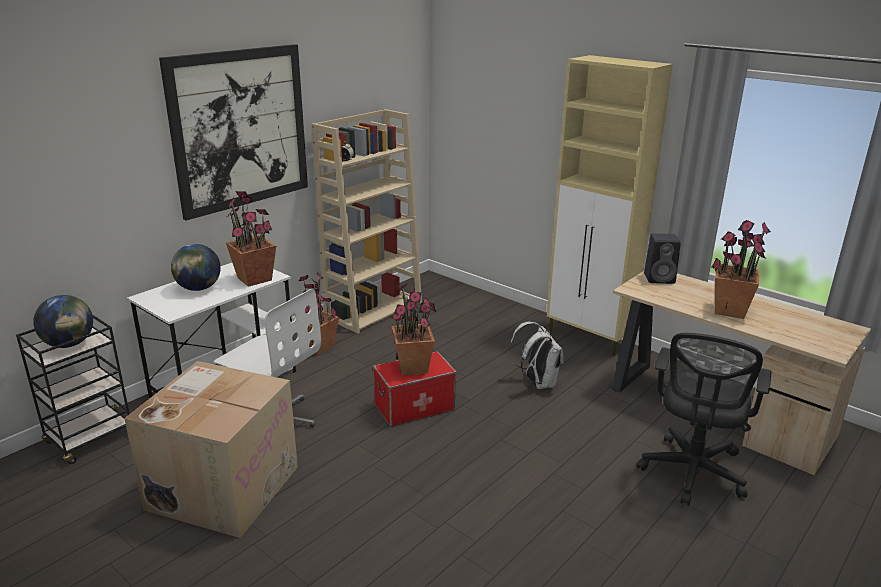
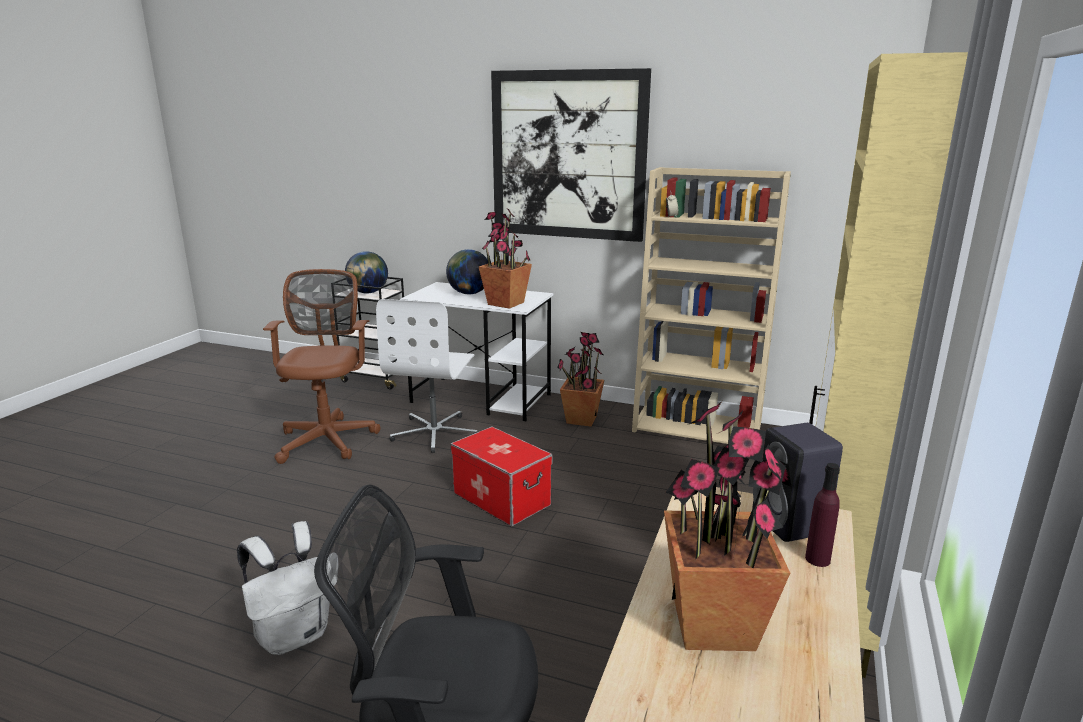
camera: 70 degrees right, 5 degrees down
cardboard box [124,361,298,538] -> brown office chair [263,269,380,464]
potted plant [391,284,436,375] -> none
white backpack [509,322,564,389] -> white backpack moved to [237,521,337,655]
none -> purple bottle [805,463,840,567]

